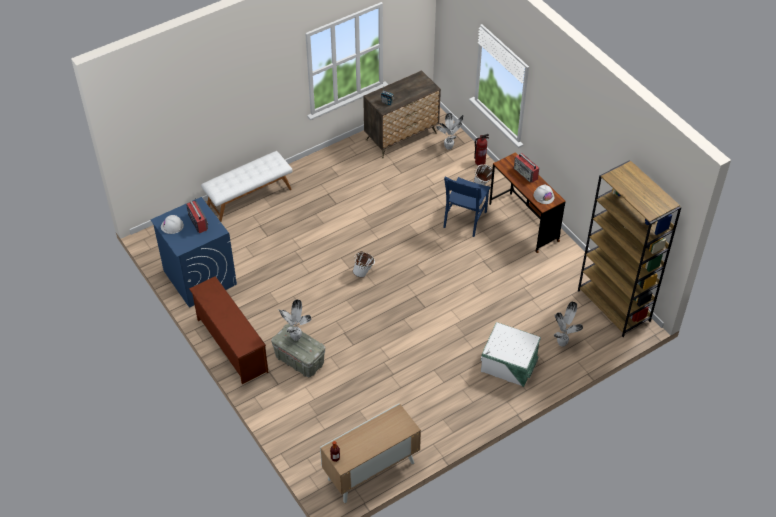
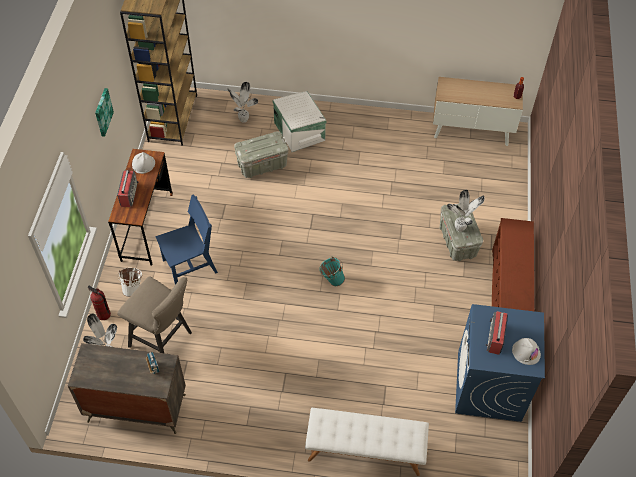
camera: 140 degrees left, 5 degrees up
white bucket [353,251,375,278] -> turquoise bucket [319,256,345,286]
none -> picture [95,88,114,137]
none -> beige stool [118,276,192,353]
none -> grey storage box [234,131,289,178]

